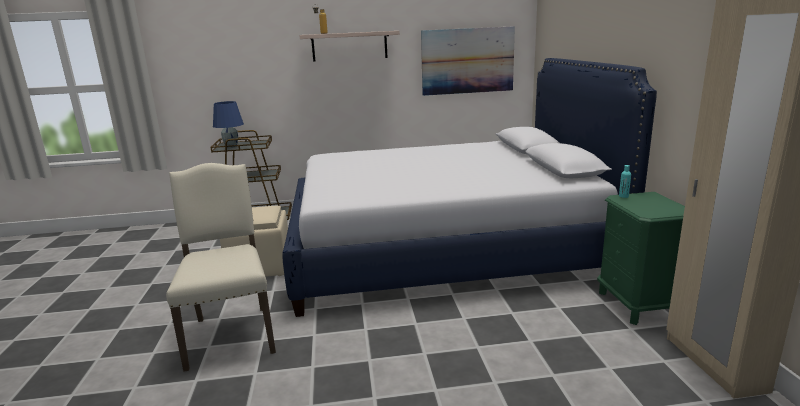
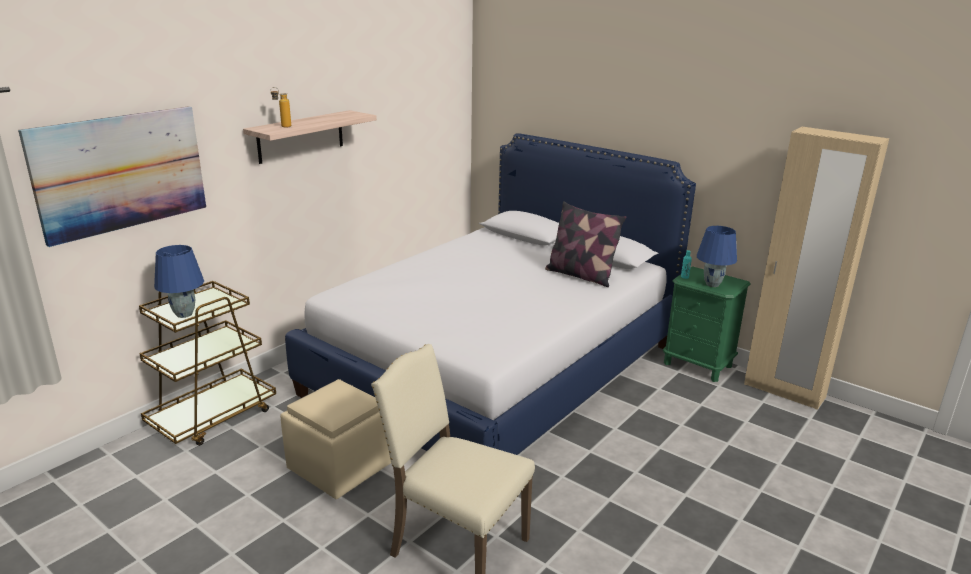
camera: 45 degrees left, 5 degrees up
picture [421,26,515,96] -> picture moved to [18,106,206,247]
none -> pillow [545,201,627,287]
none -> blue table lamp [697,226,737,287]

